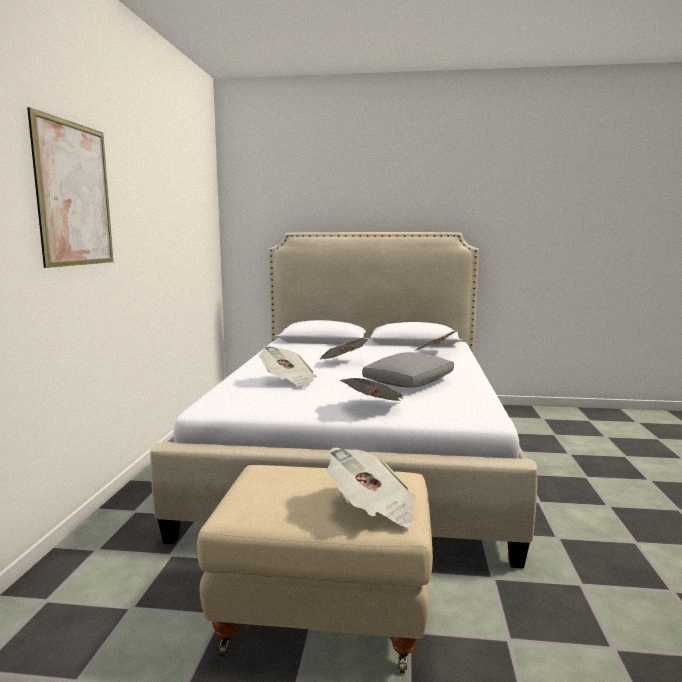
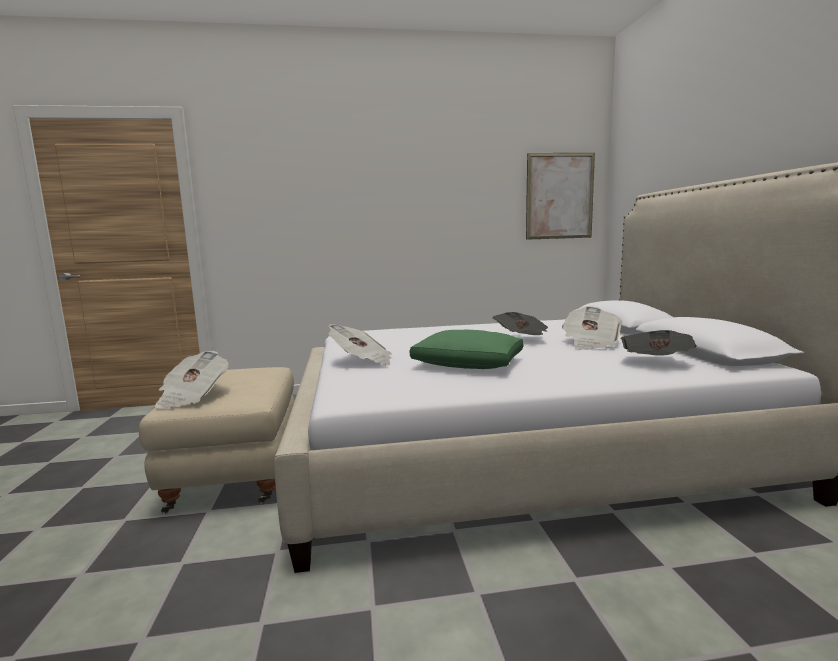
camera: 75 degrees right, 0 degrees up
picture [27,107,113,268] -> picture moved to [526,153,595,240]
newspaper [259,346,317,388] -> newspaper moved to [562,306,622,350]
grey pillow [362,352,454,388] -> green pillow [410,330,524,369]

